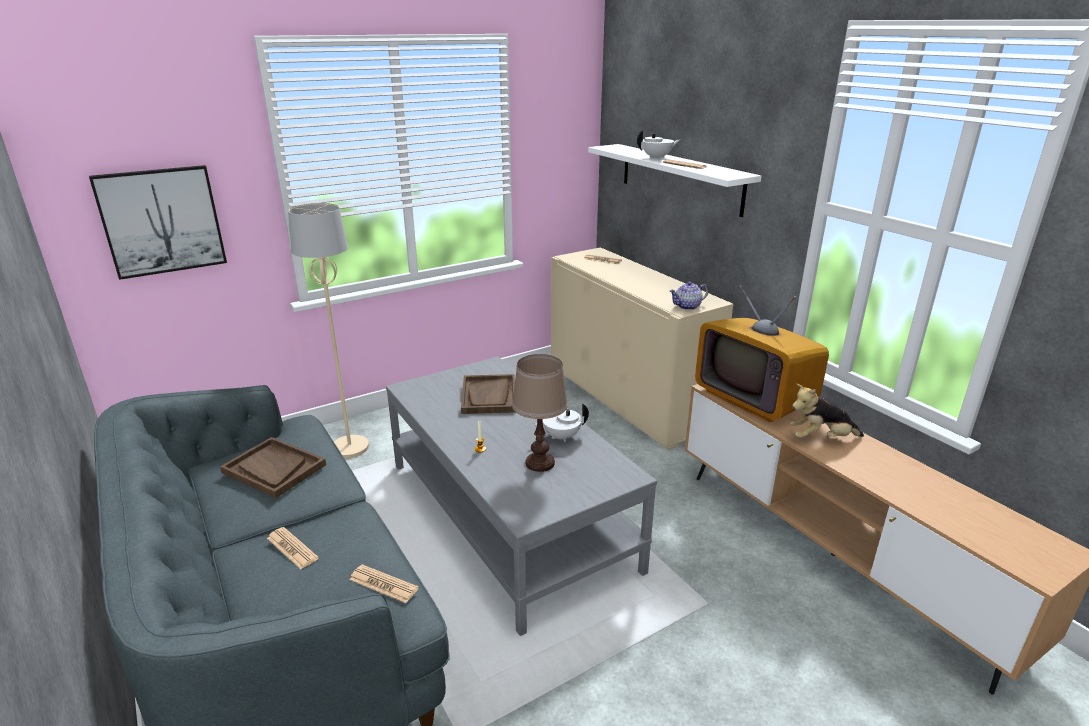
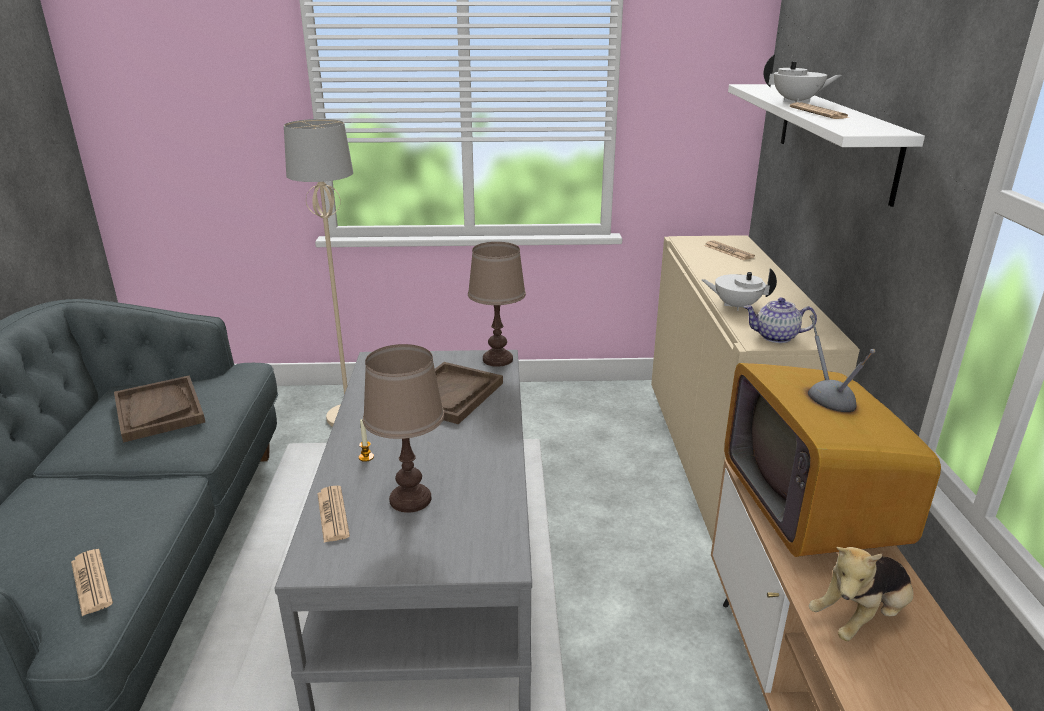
camera: 30 degrees right, 0 degrees up
picture [89,165,227,280] -> none
newspaper [267,527,319,569] -> newspaper moved to [317,486,350,543]
white teapot [532,403,589,442] -> white teapot moved to [701,268,777,311]
plush toy [790,384,864,438] -> plush toy turned 60 degrees counterclockwise [809,547,913,641]
none -> brown table lamp [468,242,526,367]

